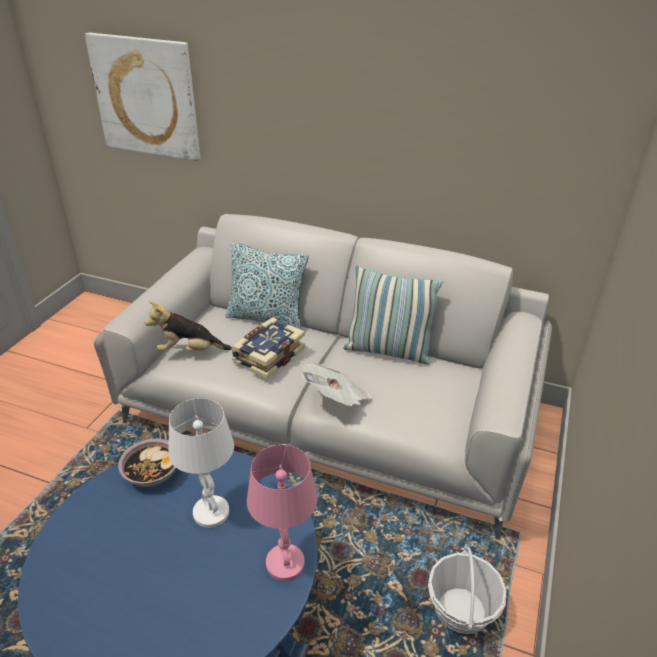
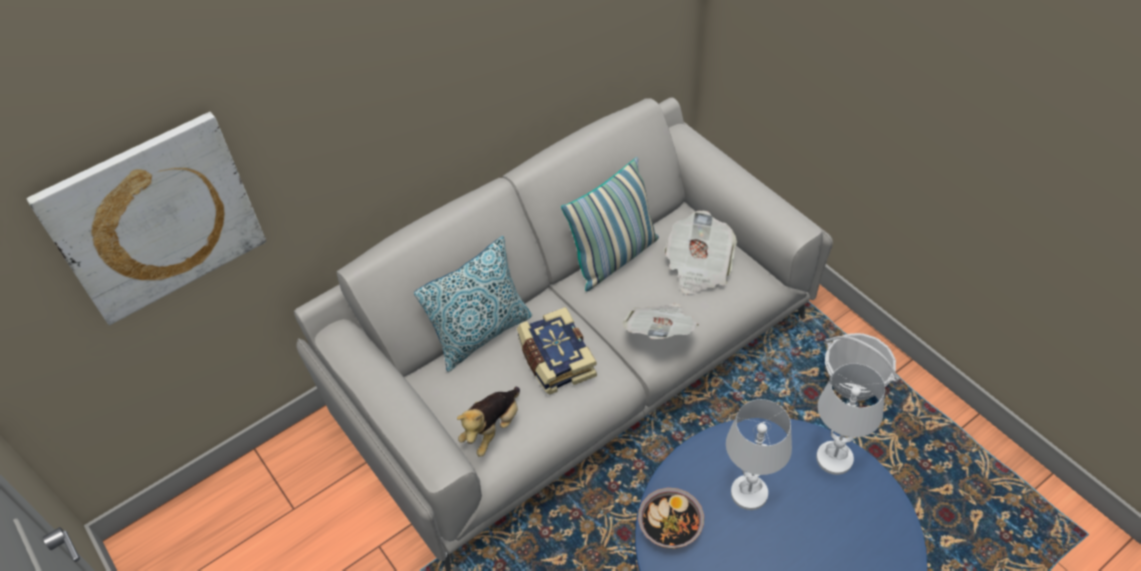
camera: 55 degrees left, 15 degrees up
pink table lamp [247,445,317,581] -> white table lamp [816,363,885,475]
none -> newspaper [665,211,737,295]

